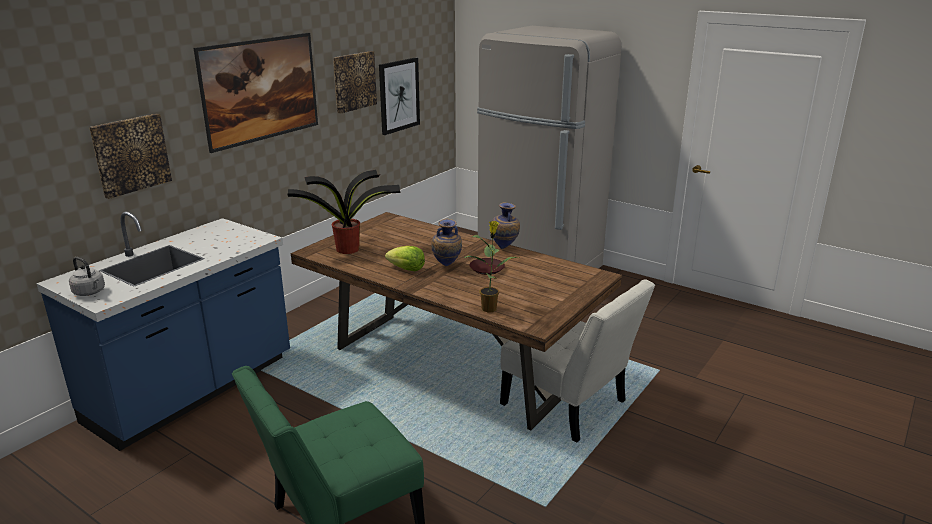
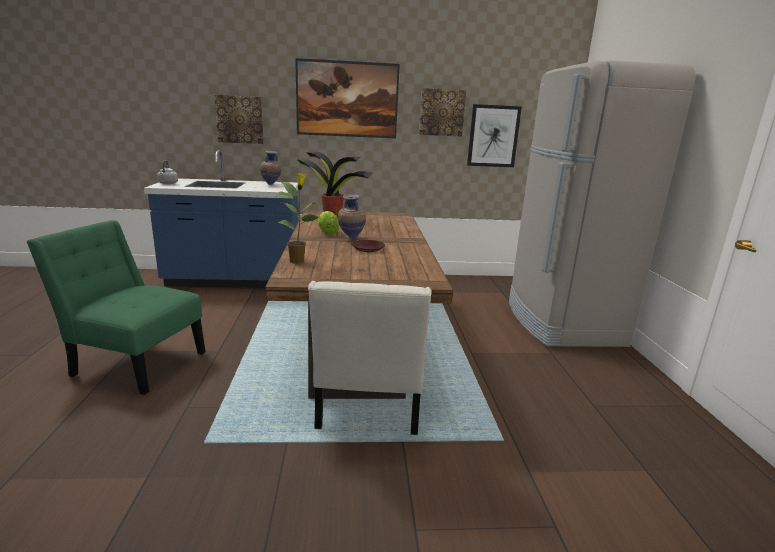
camera: 50 degrees right, 5 degrees down
vase [492,203,520,249] -> vase moved to [260,151,281,185]

